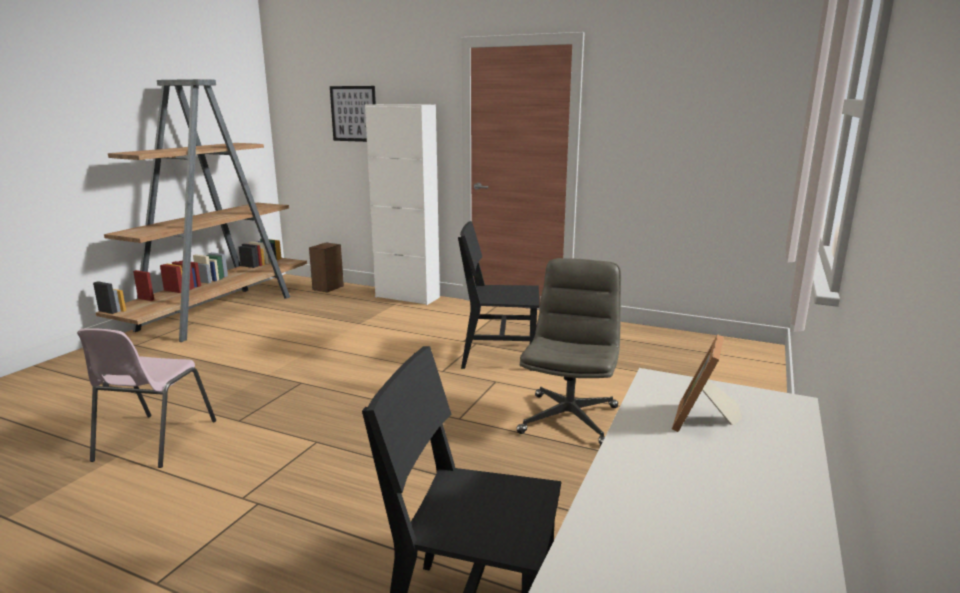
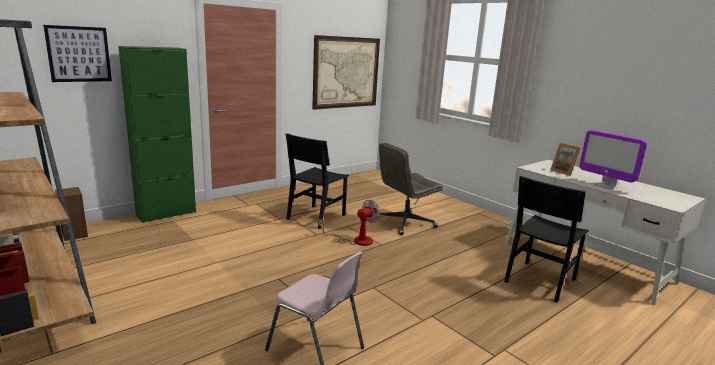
camera: 65 degrees left, 0 degrees up
white cabinet [365,104,440,305] -> green cabinet [118,46,196,223]
grey office chair [516,258,621,446] -> grey office chair turned 75 degrees counterclockwise [377,143,443,235]
none -> picture [312,35,380,110]
none -> fan [319,200,380,246]
none -> monitor [579,130,647,189]

